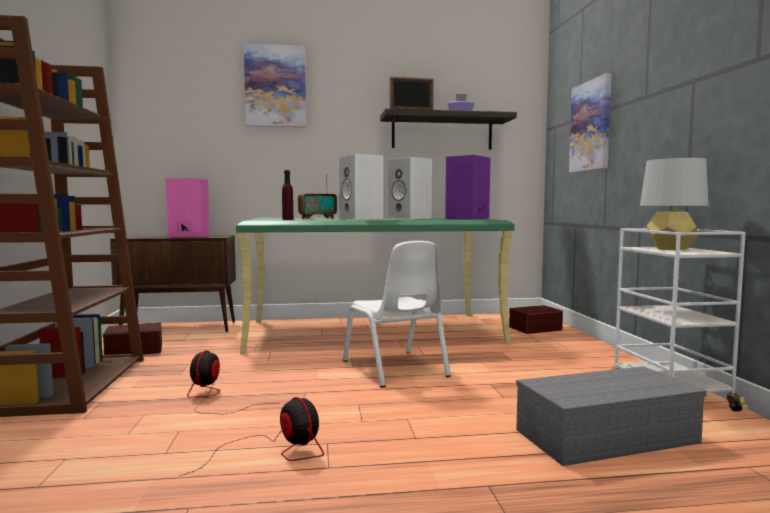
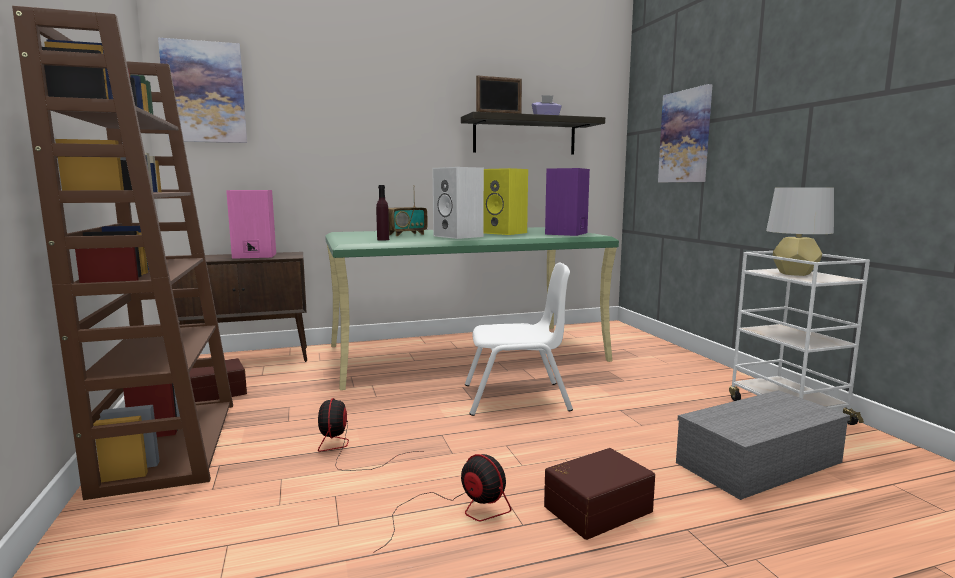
camera: 10 degrees left, 5 degrees up
picture [244,44,306,127] -> picture moved to [158,38,247,143]
white chair [343,241,451,388] -> white chair turned 60 degrees counterclockwise [465,263,573,416]
white speaker [387,157,432,219] -> yellow speaker [484,168,528,235]
brown storage box [509,305,563,334] -> brown storage box moved to [544,448,655,540]

